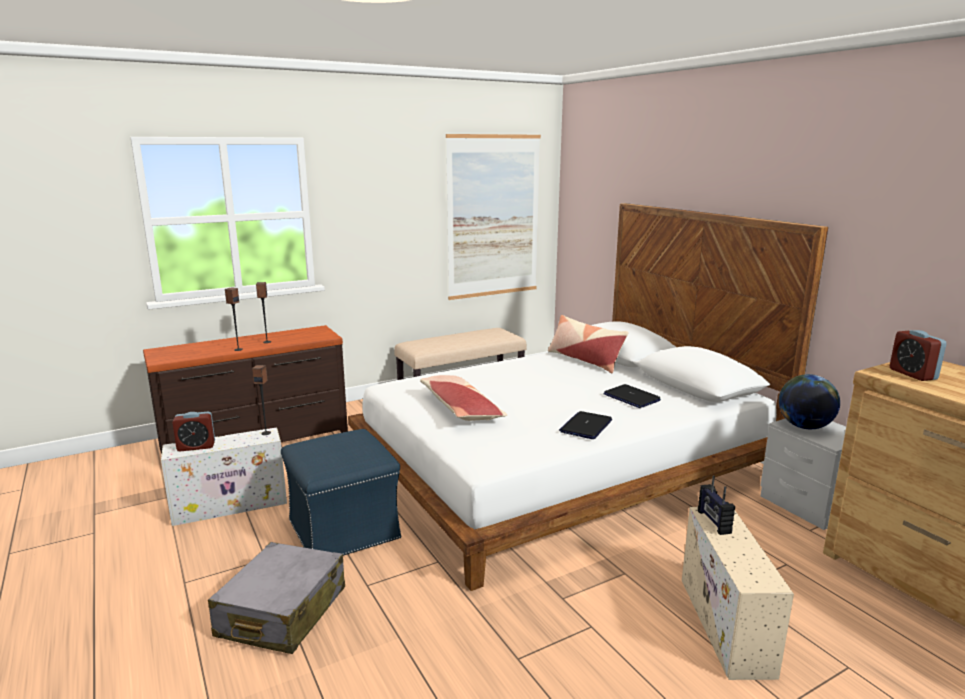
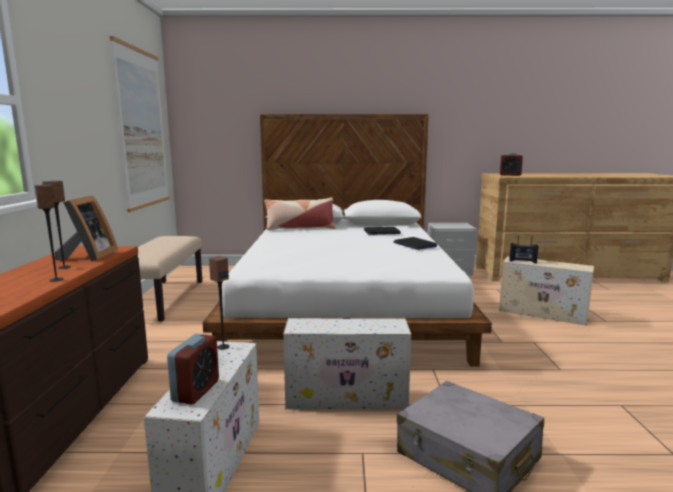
camera: 60 degrees left, 5 degrees down
blue ottoman [281,429,401,556] -> white storage box [283,318,411,410]
pillow [420,375,507,421] -> none
globe [779,374,840,429] -> none
none -> picture frame [55,195,118,262]

